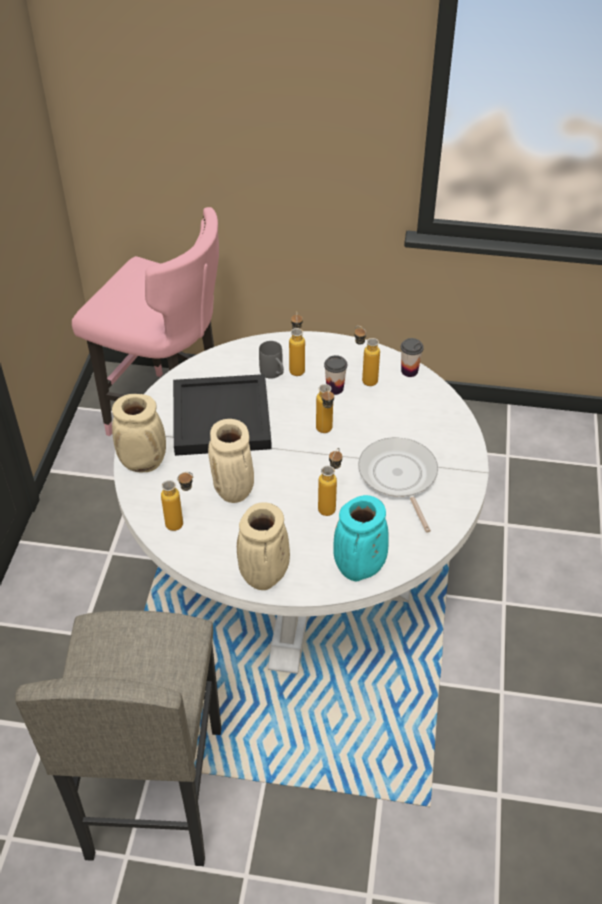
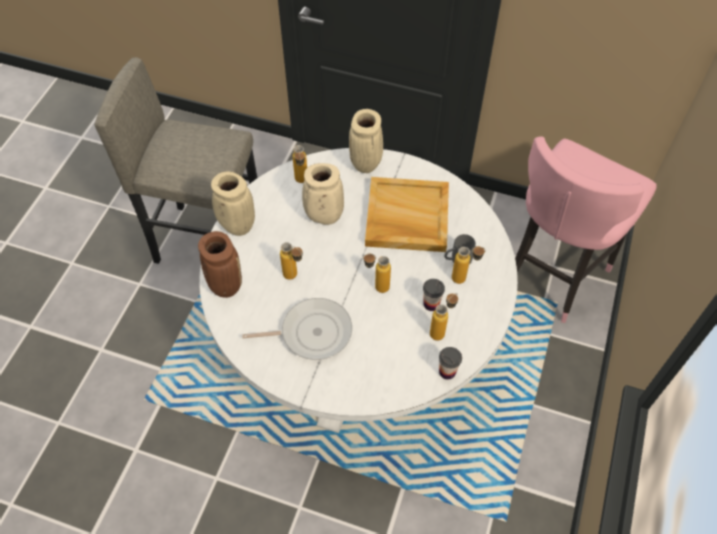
camera: 100 degrees right, 10 degrees up
black tray [173,374,272,456] -> beige tray [365,177,449,252]
turquoise vase [334,495,389,581] -> brown vase [198,231,242,298]

